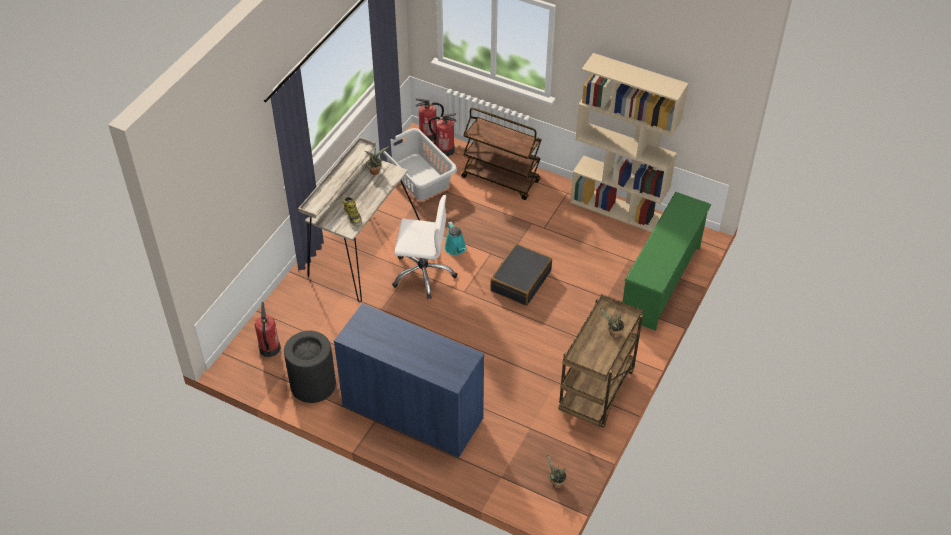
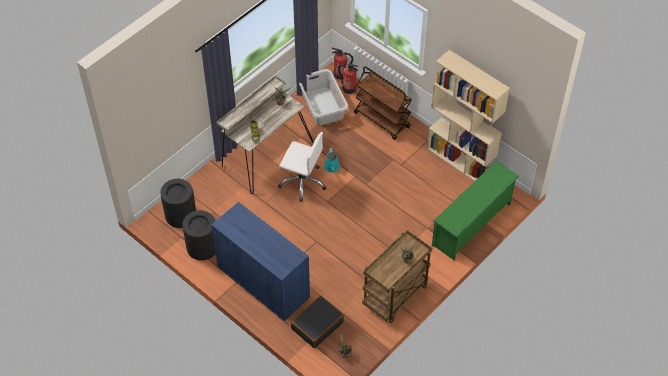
camera: 15 degrees right, 5 degrees up
fire extinguisher [255,302,281,357] -> black trash can [160,179,196,228]
black suitcase [490,244,552,306] -> black suitcase moved to [291,296,344,348]

